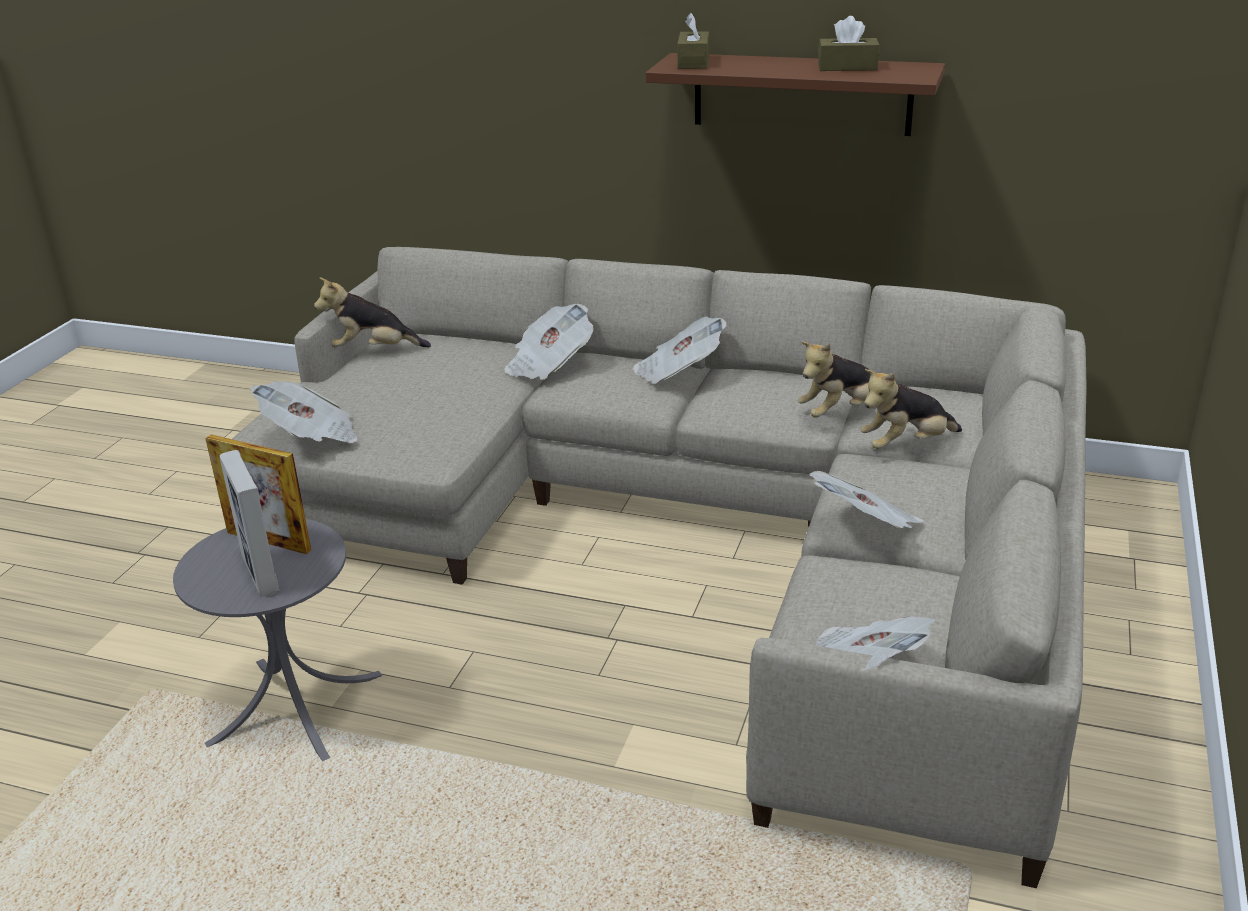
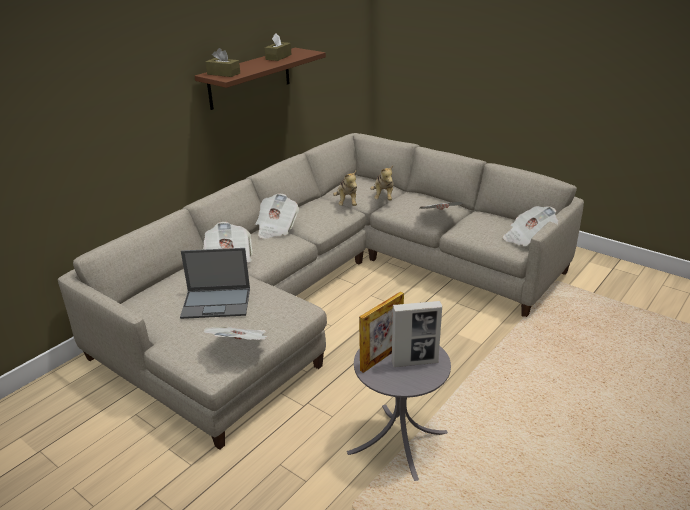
camera: 70 degrees left, 0 degrees up
plush toy [314,277,431,347] -> none
none -> laptop [180,248,250,319]

